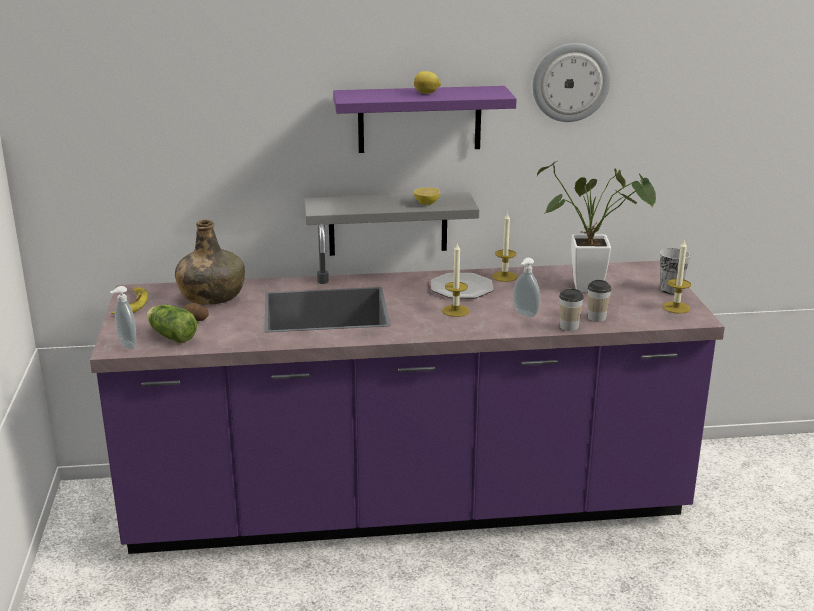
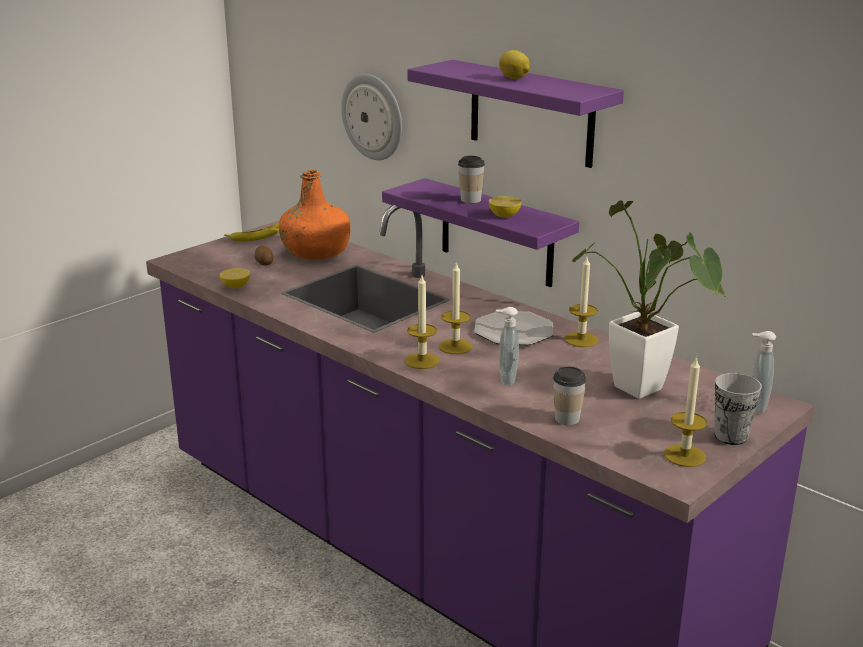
camera: 50 degrees right, 0 degrees up
soap dispenser [110,286,136,349] -> soap dispenser moved to [751,331,776,414]
lettuce [146,304,197,343] -> none
green bottle [175,220,245,305] -> orange bottle [279,170,351,259]
grey shelf [304,192,479,256] -> purple shelf [382,178,579,287]
wall clock [532,43,611,122] -> wall clock moved to [341,74,402,160]
cup [559,288,584,331] -> cup moved to [458,156,485,203]
none -> lemon [220,268,250,289]
none -> candle [405,276,440,369]

